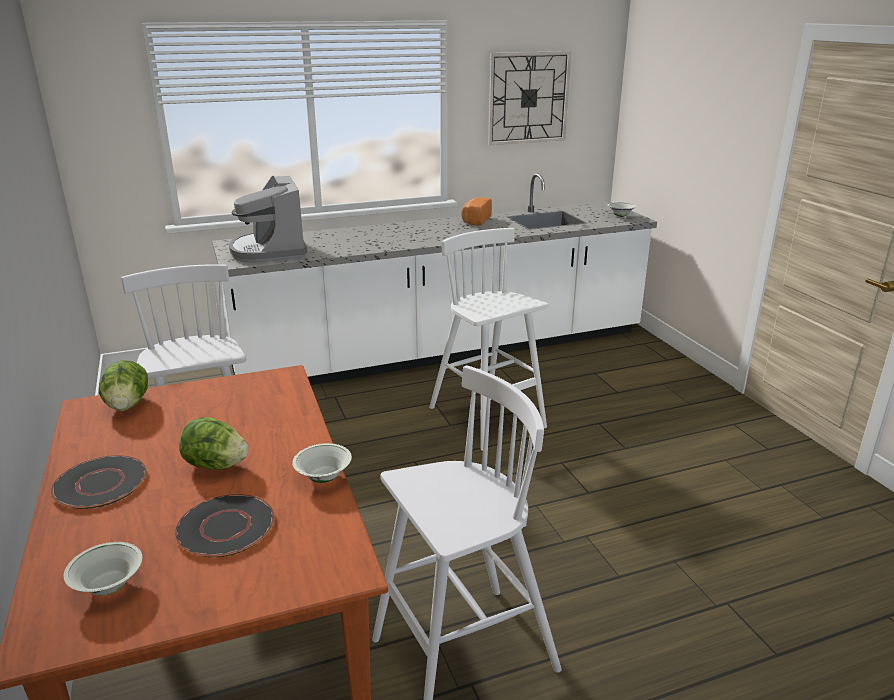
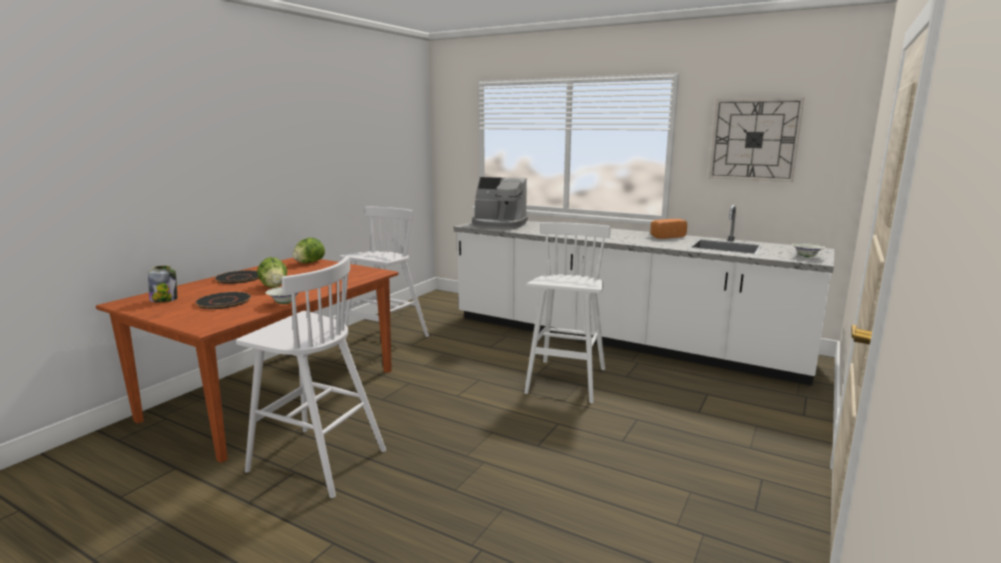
camera: 50 degrees right, 10 degrees down
white bowl [64,542,142,596] -> jar [148,266,177,302]
coffee machine [229,176,308,263] -> coffee machine turned 105 degrees counterclockwise [472,177,528,229]

